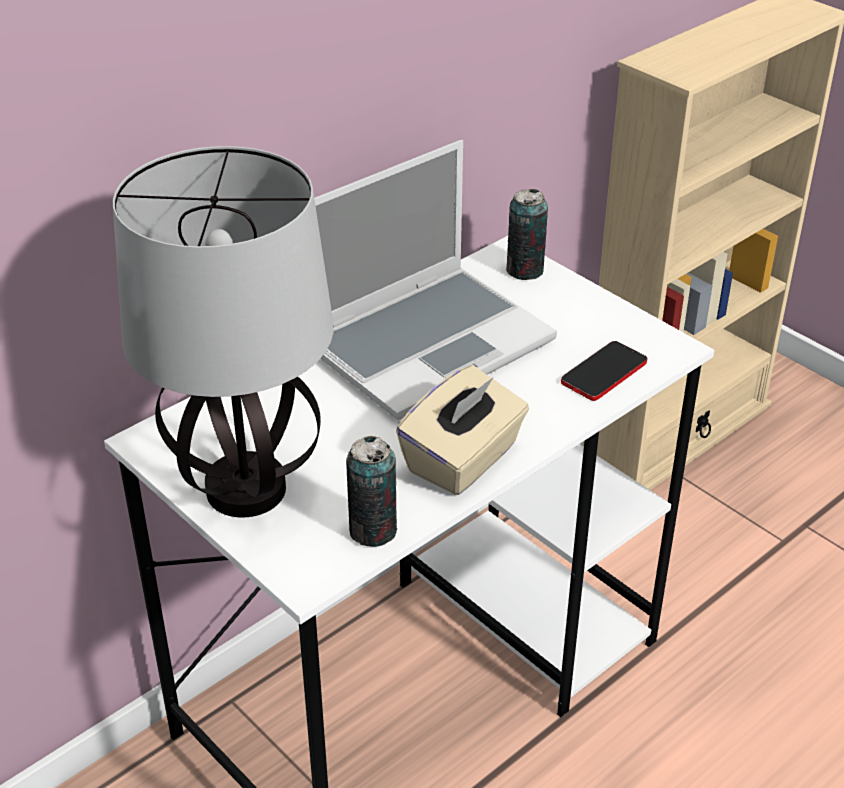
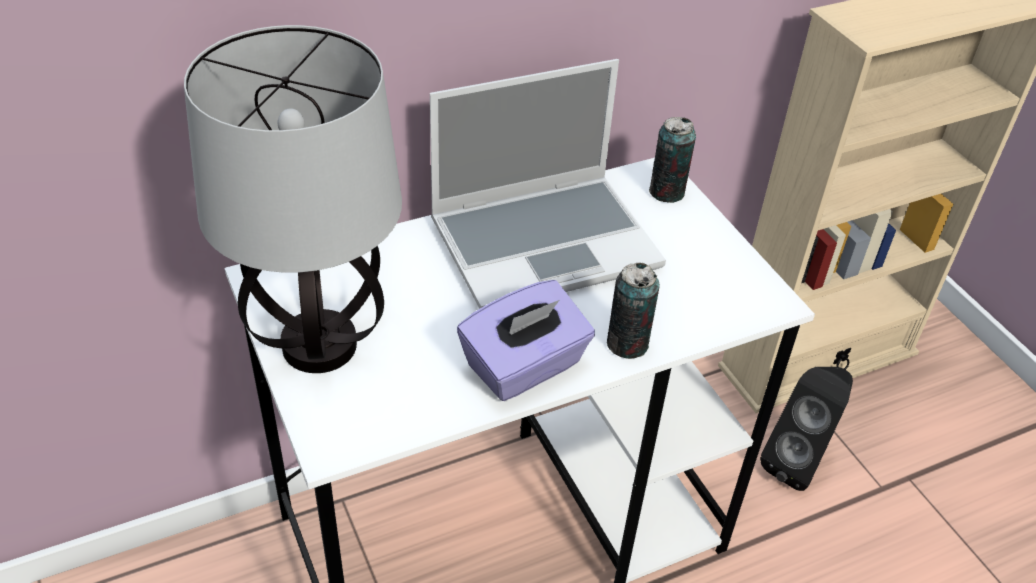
camera: 15 degrees right, 5 degrees up
can [346,436,397,547] -> can moved to [607,263,660,359]
beige tissue box [396,366,529,495] -> purple tissue box [457,280,595,401]
phone [561,341,647,401] -> none
none -> black speaker [760,367,853,491]

